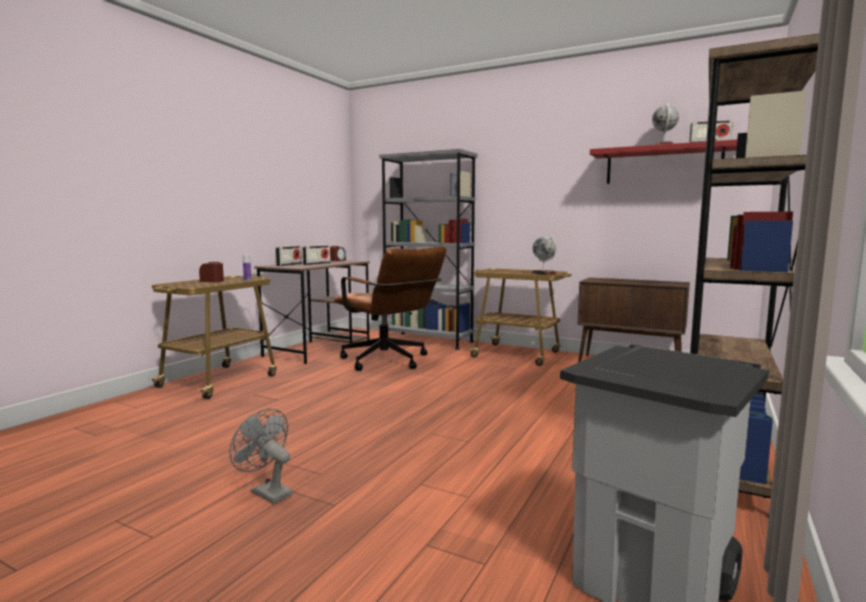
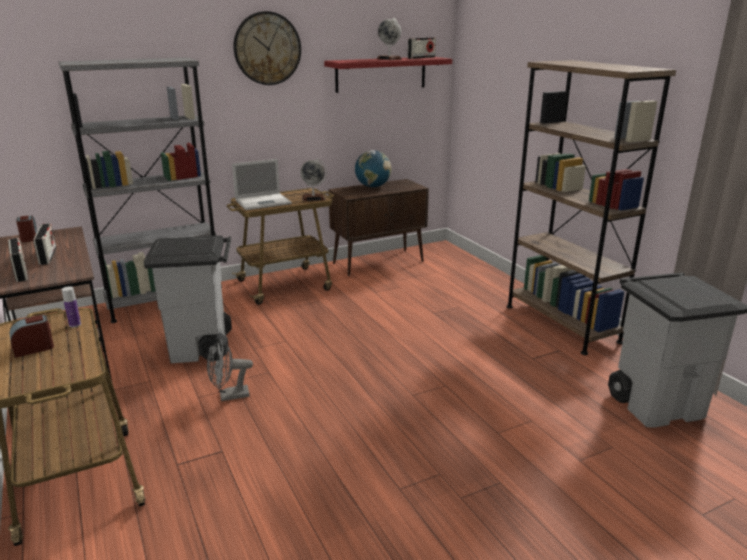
camera: 55 degrees left, 15 degrees up
grey fan [229,409,293,504] -> grey fan moved to [207,339,253,401]
brown office chair [334,246,446,371] -> grey trash can [144,235,232,363]
none -> laptop [232,159,292,210]
none -> wall clock [233,11,301,85]
none -> globe [355,150,391,187]

